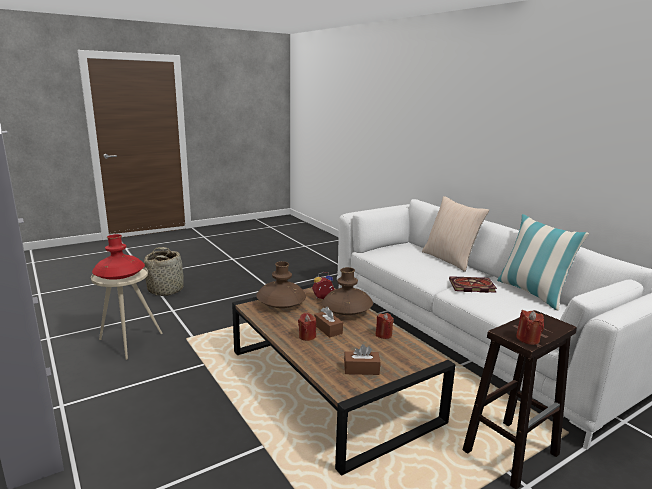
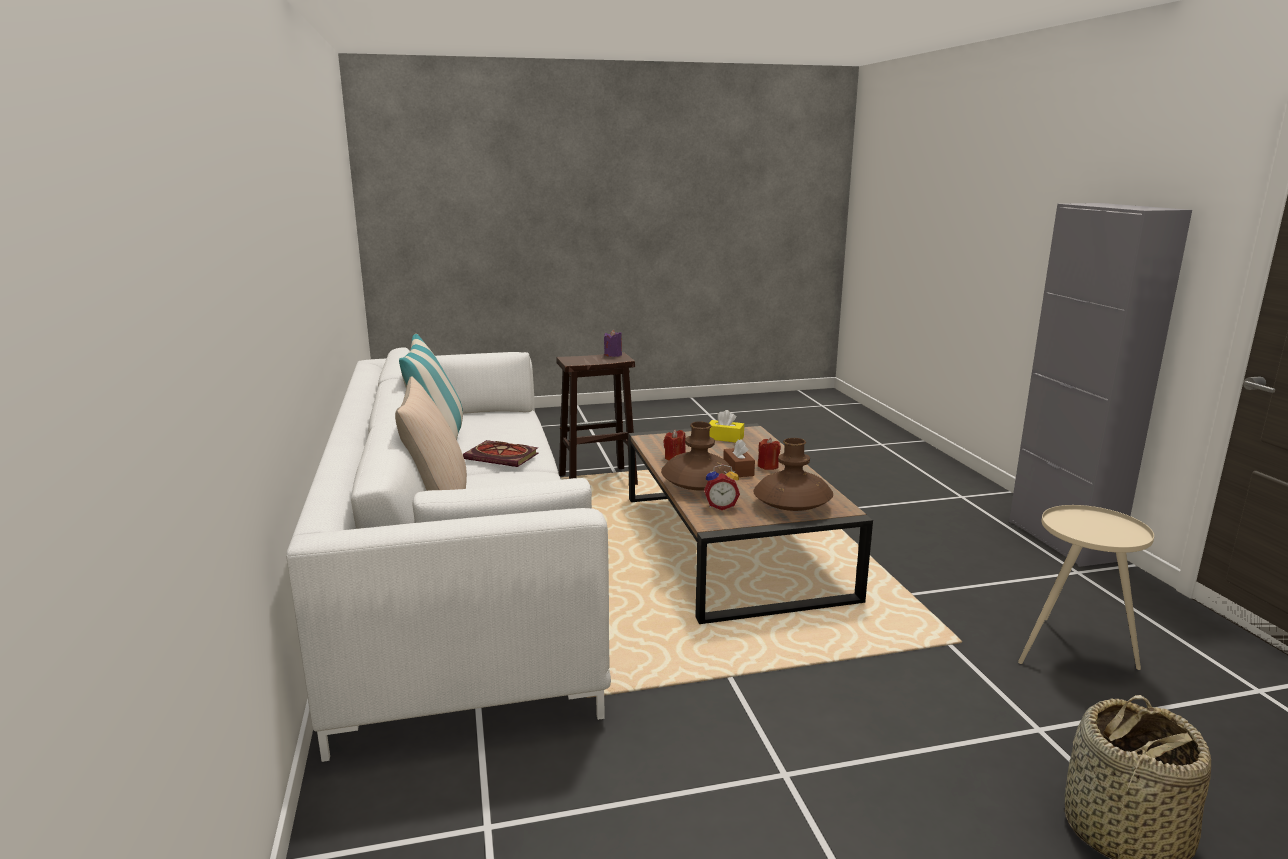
camera: 160 degrees left, 0 degrees up
red vase [92,234,145,280] -> none
brown tissue box [344,344,380,375] -> yellow tissue box [709,410,744,443]
red candle [517,310,544,345] -> purple candle [604,330,622,357]

